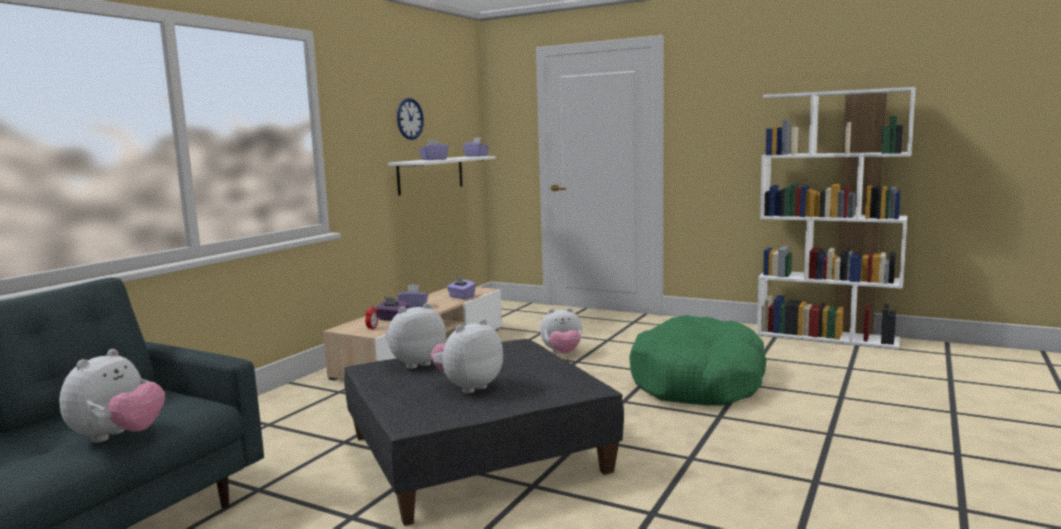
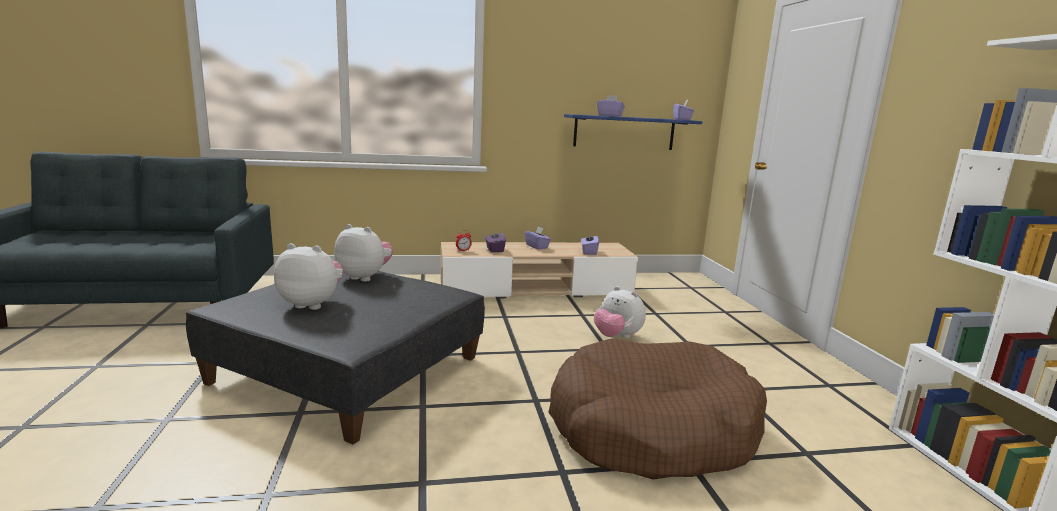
camera: 50 degrees right, 5 degrees up
plush toy [59,349,165,443] -> none
white shelf [388,156,496,195] -> blue shelf [564,114,702,150]
wall clock [397,98,424,140] -> none
green dog bed [629,315,767,406] -> brown dog bed [548,339,767,480]

